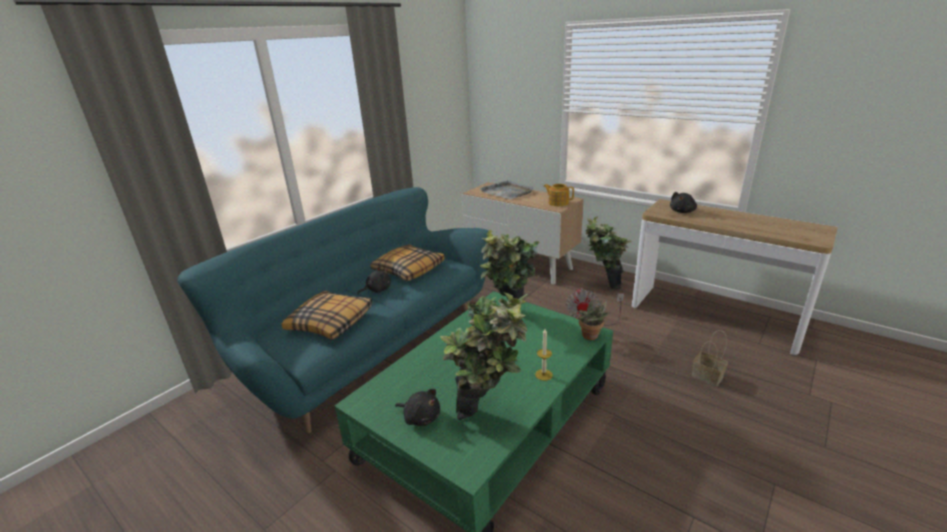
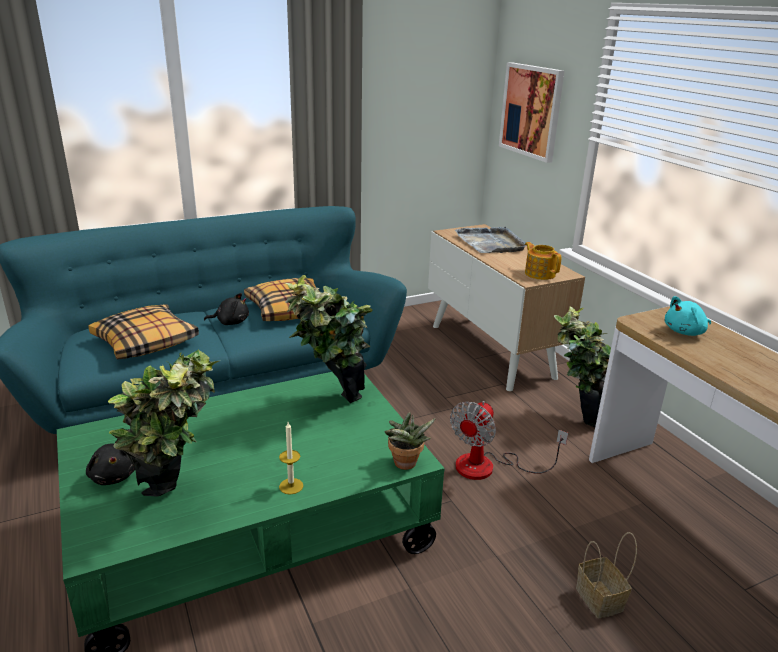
camera: 25 degrees right, 0 degrees up
black plush toy [670,192,697,213] -> turquoise plush toy [665,296,711,336]
none -> picture [499,62,565,163]

